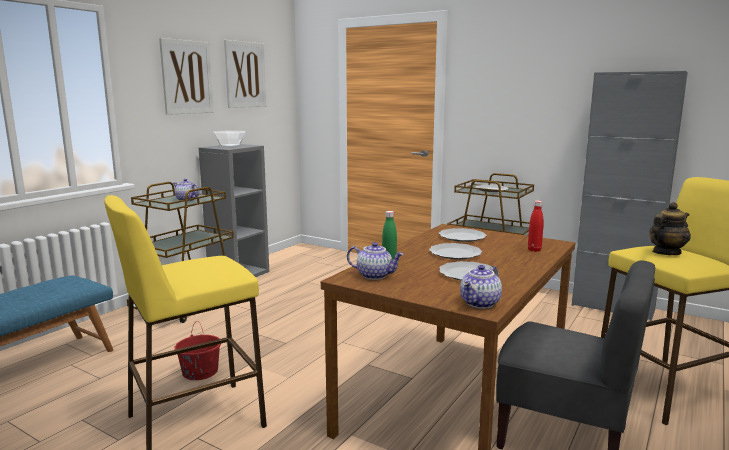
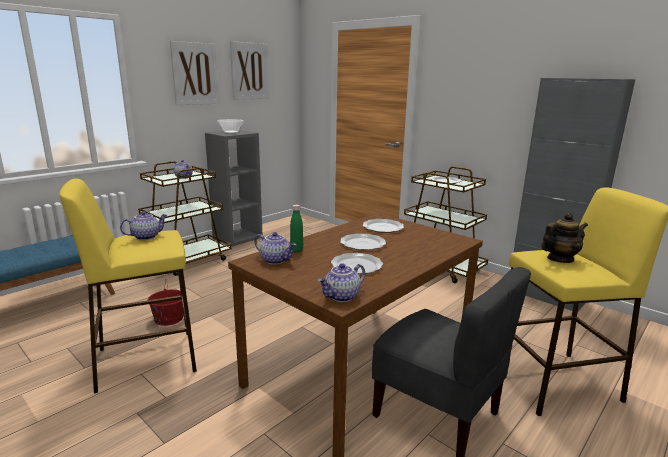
camera: 10 degrees right, 5 degrees up
red bottle [528,200,544,252] -> none
none -> teapot [120,211,167,240]

